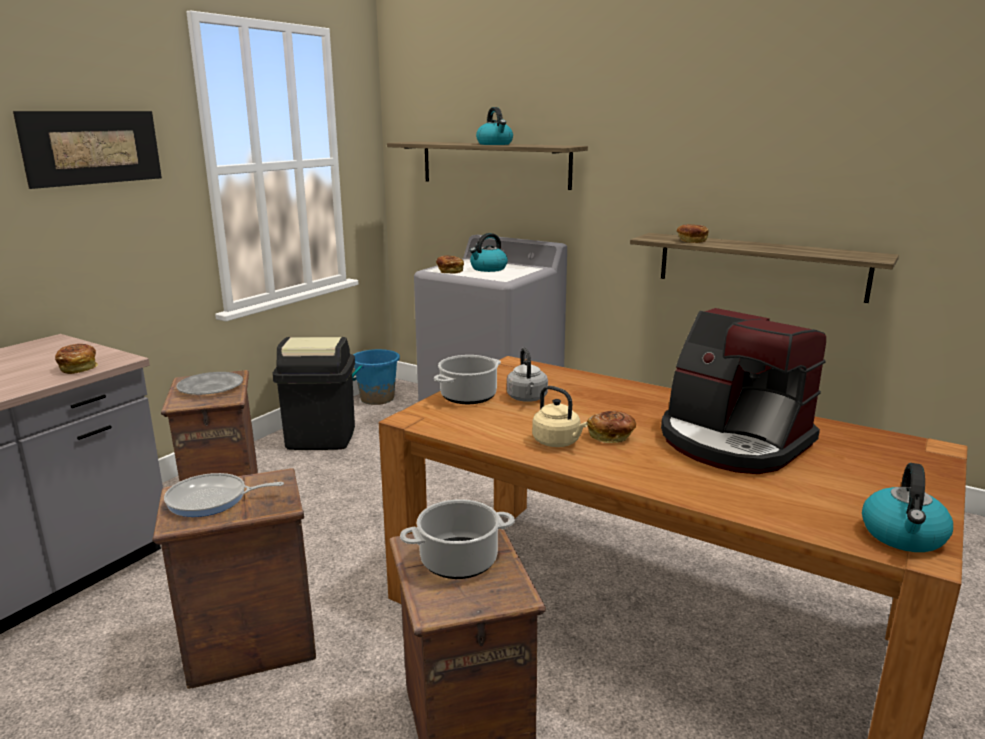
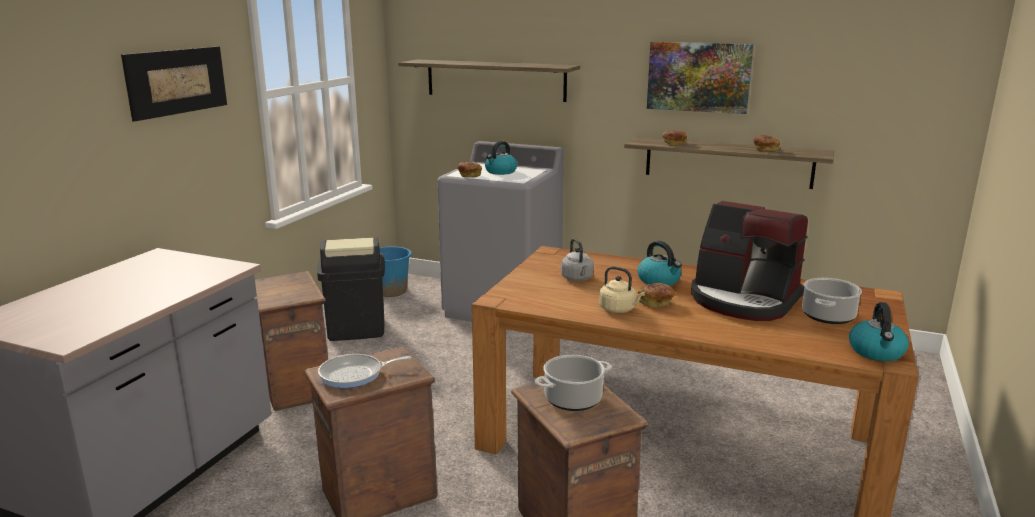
camera: 10 degrees left, 0 degrees up
bread [55,344,98,374] -> bread moved to [753,135,780,152]
grey plate [176,372,243,395] -> none
cooking pot [434,355,501,404] -> cooking pot moved to [802,278,862,324]
kettle [476,107,513,145] -> kettle moved to [637,241,681,286]
none -> picture [647,42,754,114]

